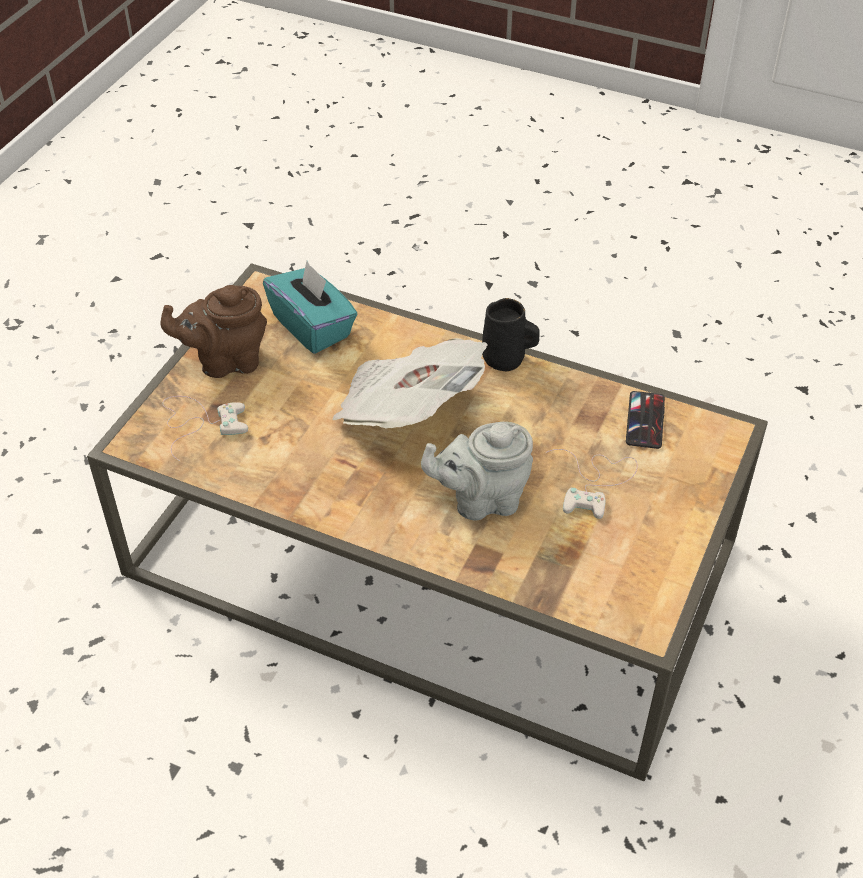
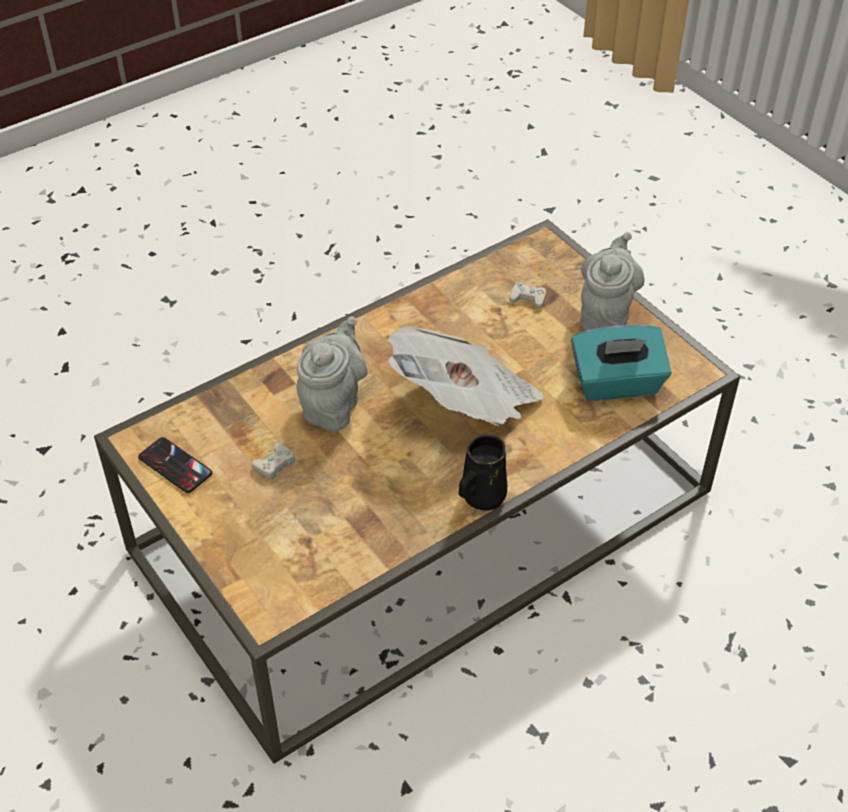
camera: 120 degrees right, 0 degrees up
brown teapot [161,285,267,378] -> grey teapot [580,232,645,331]
phone [626,391,665,449] -> phone moved to [138,437,212,493]

